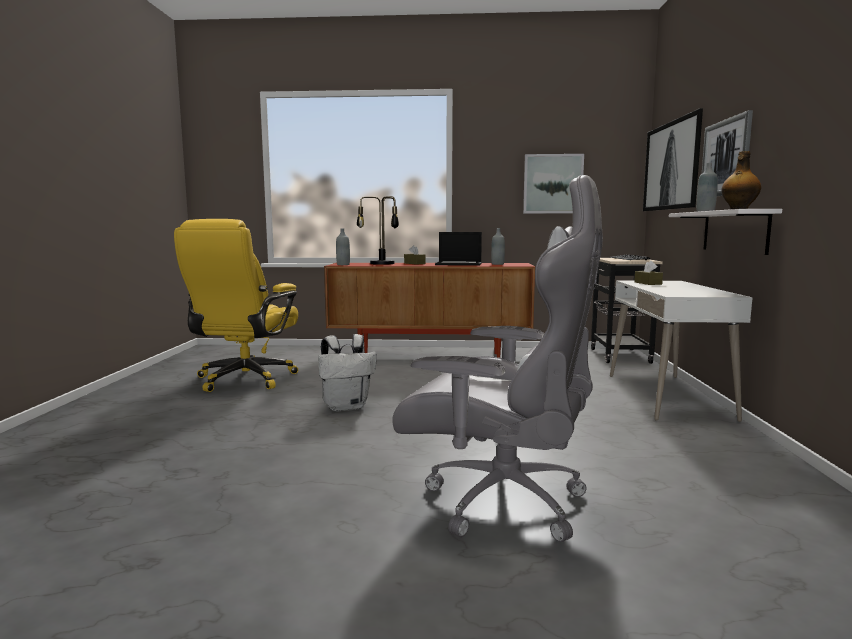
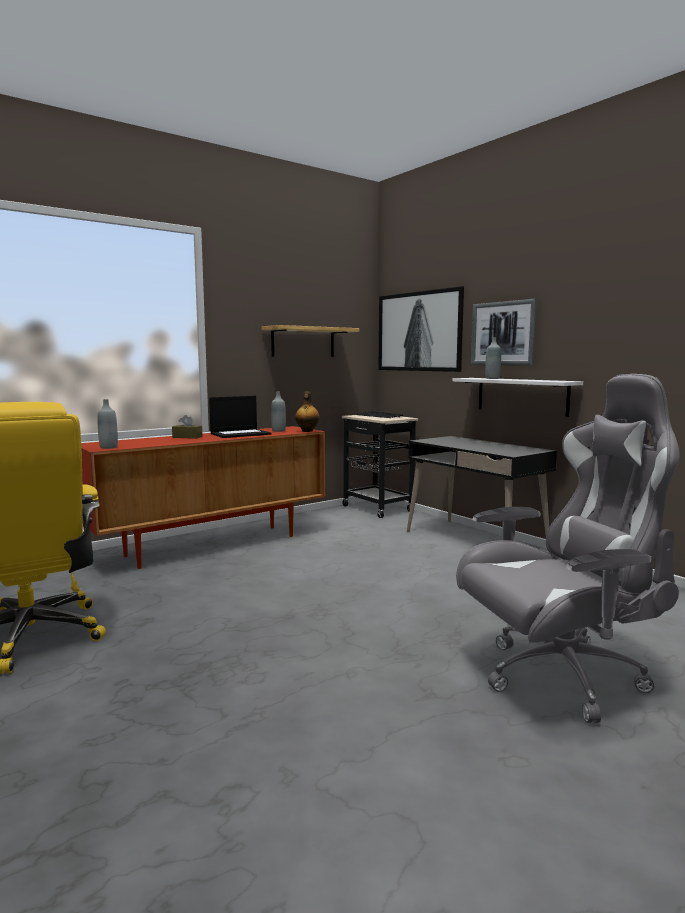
camera: 40 degrees left, 0 degrees up
white backpack [318,334,377,412] -> none
table lamp [357,196,399,265] -> none
picture [523,154,584,214] -> shelf [262,325,359,357]
white desk [610,281,753,422] -> black desk [407,436,557,534]
brown tissue box [634,260,663,285] -> none
bottle [721,151,761,209] -> bottle moved to [295,392,320,432]

